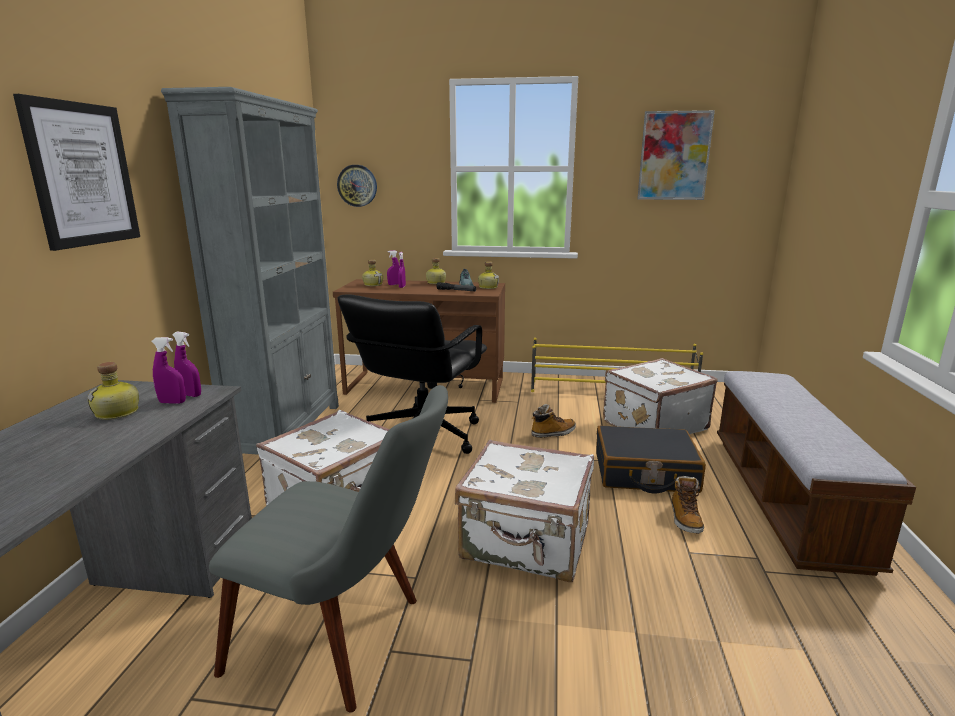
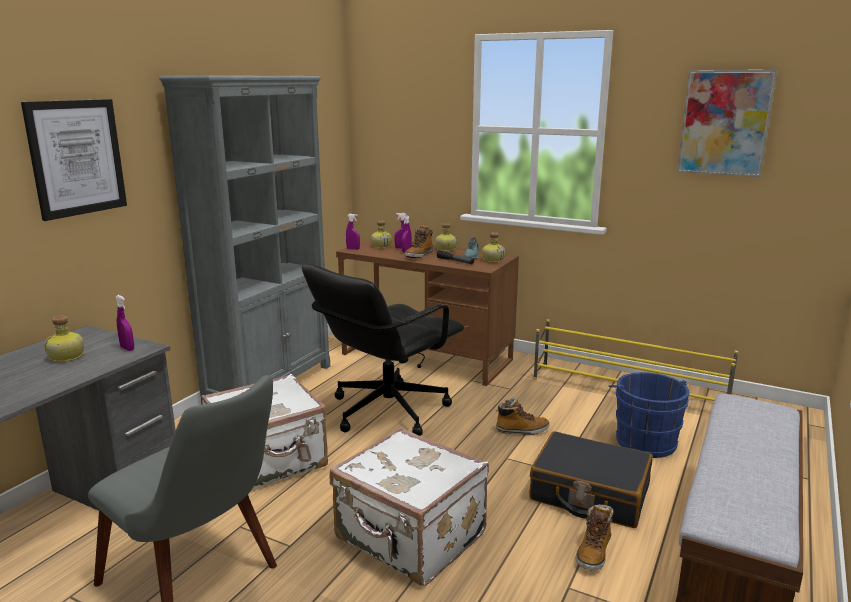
camera: 20 degrees right, 0 degrees up
purple spray bottle [151,337,186,404] -> purple spray bottle moved to [346,214,360,250]
wall clock [337,165,377,207] -> none
white suitcase [603,358,718,434] -> blue bucket [609,372,689,458]
none -> boot [405,225,433,258]

